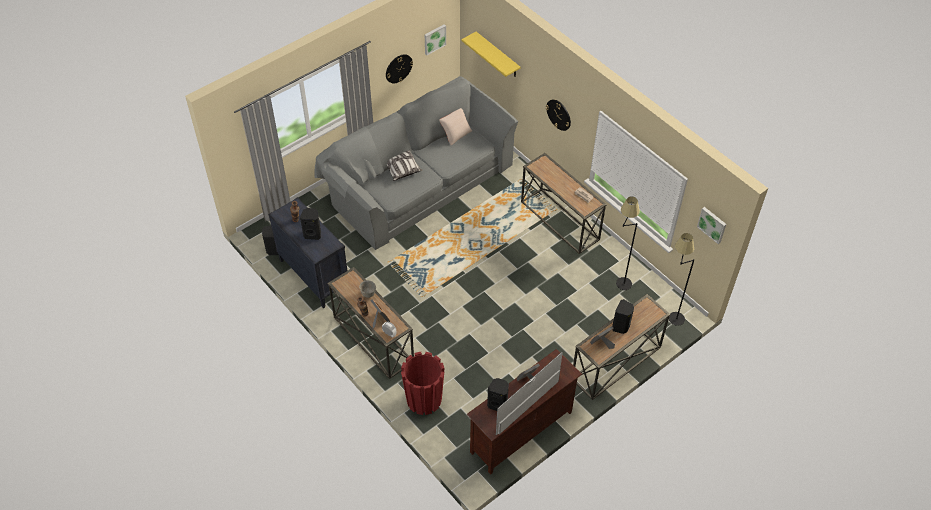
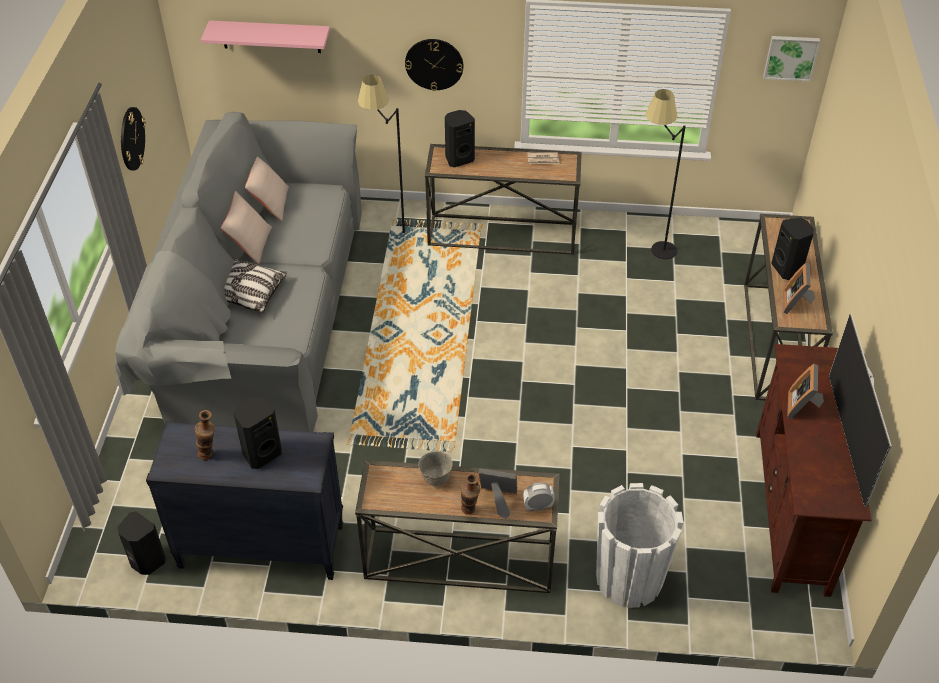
camera: 45 degrees left, 5 degrees down
red planter [401,352,445,415] -> white planter [596,483,683,608]
picture [425,24,446,55] -> none
yellow shelf [461,32,521,77] -> pink shelf [201,20,330,53]
black speaker [487,378,509,411] -> black speaker moved to [445,110,475,167]
black floor lamp [669,233,694,326] -> black floor lamp moved to [358,75,412,233]
none -> beige pillow [221,191,272,264]

